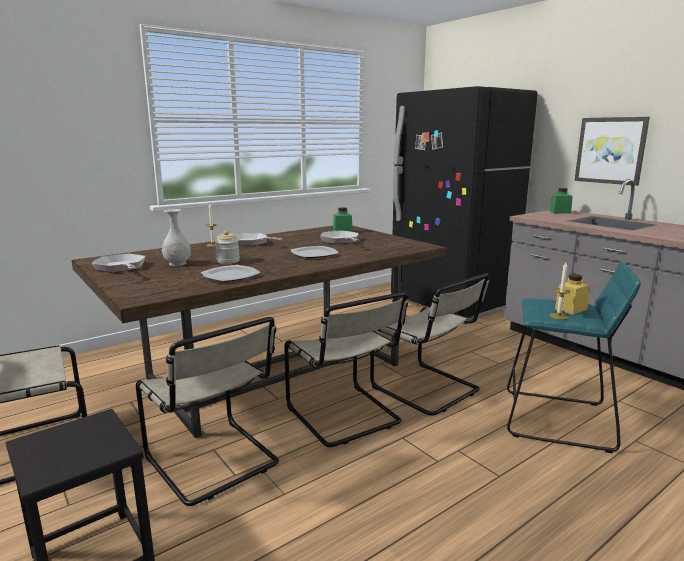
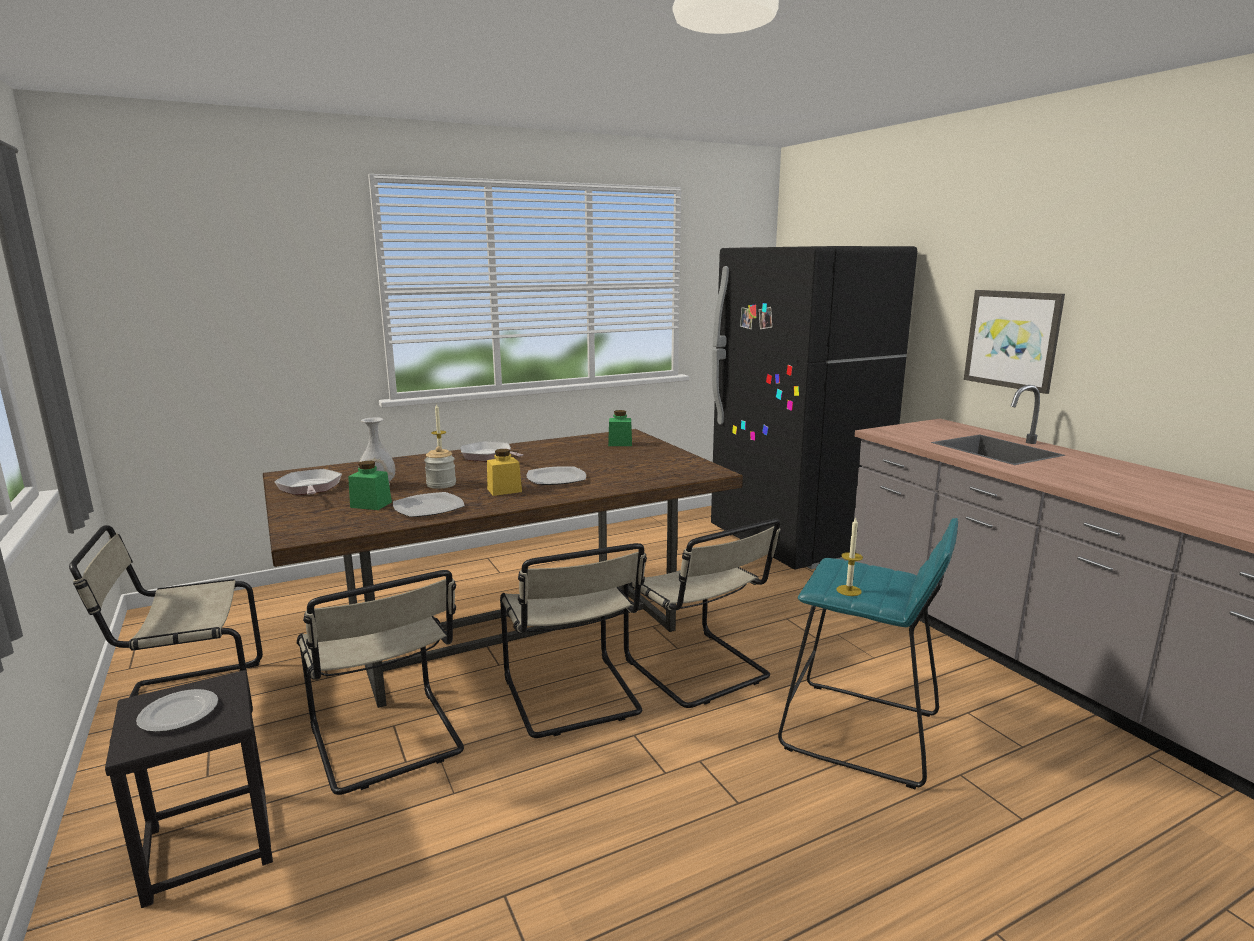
camera: 10 degrees right, 0 degrees up
frying pan [320,231,359,244] -> none
green jar [550,188,573,214] -> green jar moved to [348,461,392,510]
yellow jar [555,274,590,314] -> yellow jar moved to [487,449,522,496]
none -> plate [136,689,218,732]

